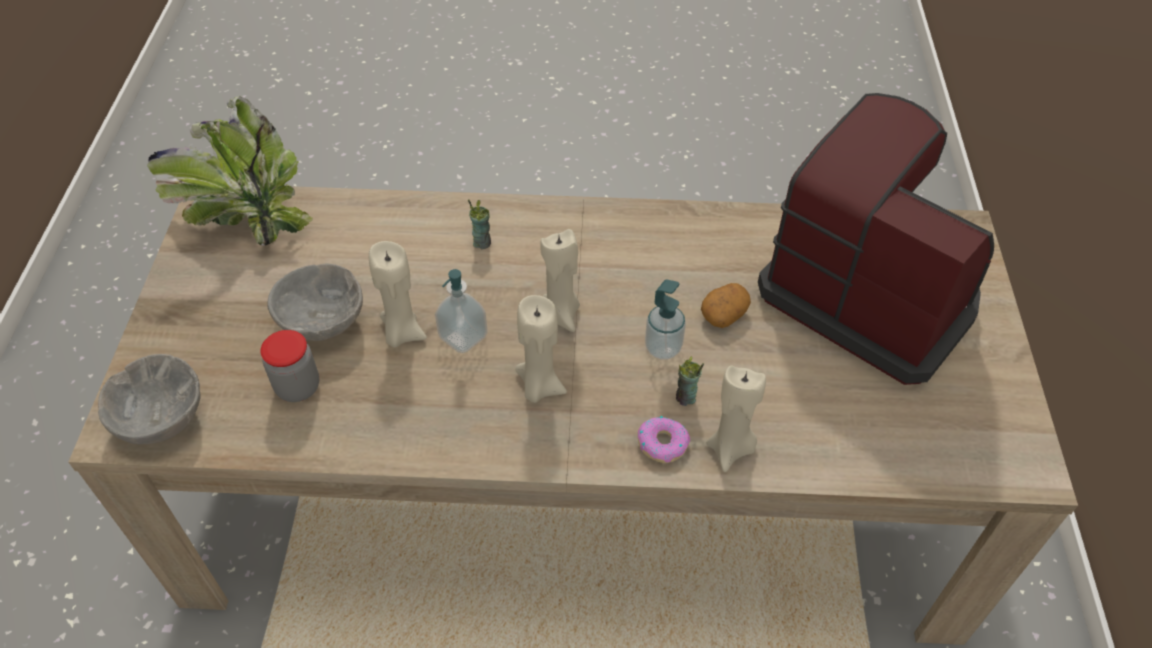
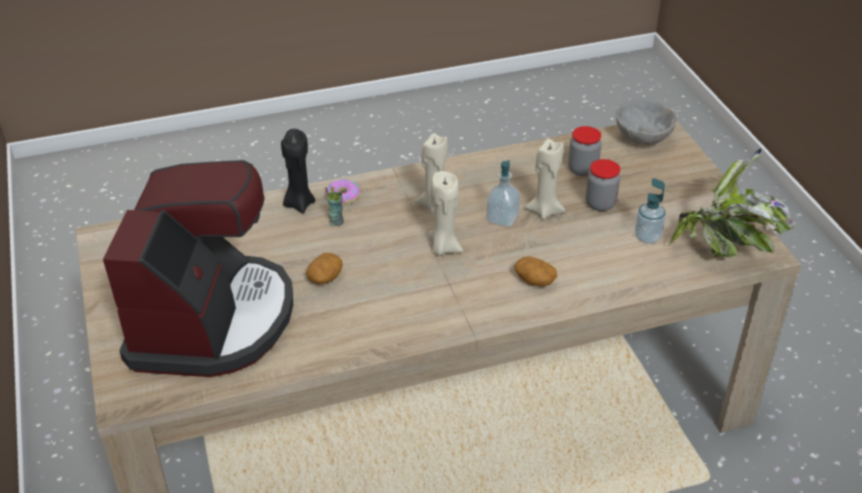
camera: 160 degrees right, 10 degrees down
grey bowl [267,264,363,341] -> jar [586,159,620,211]
cup [468,199,491,249] -> potato [514,256,557,287]
soap dispenser [645,280,686,360] -> soap dispenser moved to [635,178,666,244]
beige candle [707,365,766,472] -> black candle [281,129,315,213]
coffee machine [758,93,994,385] -> coffee machine turned 105 degrees counterclockwise [103,160,293,377]

